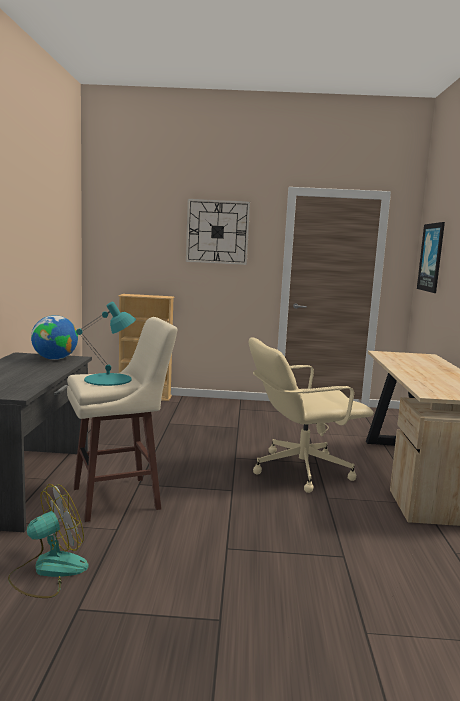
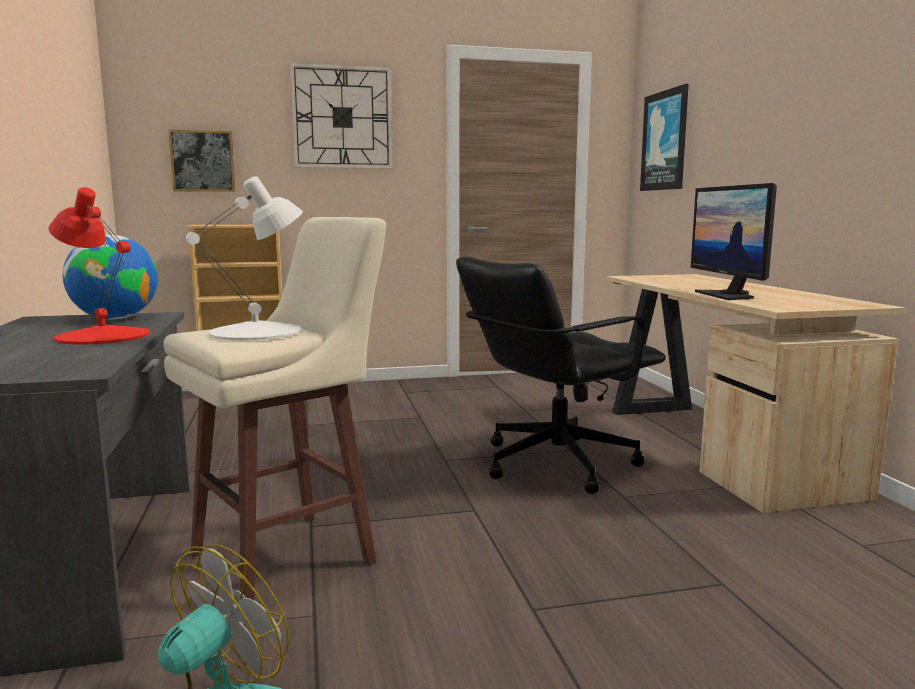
camera: 15 degrees left, 0 degrees up
turquoise table lamp [76,302,136,386] -> white table lamp [186,176,303,341]
beige office chair [249,337,374,493] -> black office chair [456,257,666,494]
none -> red table lamp [48,187,150,344]
none -> picture [169,130,236,192]
none -> monitor [691,183,777,300]

